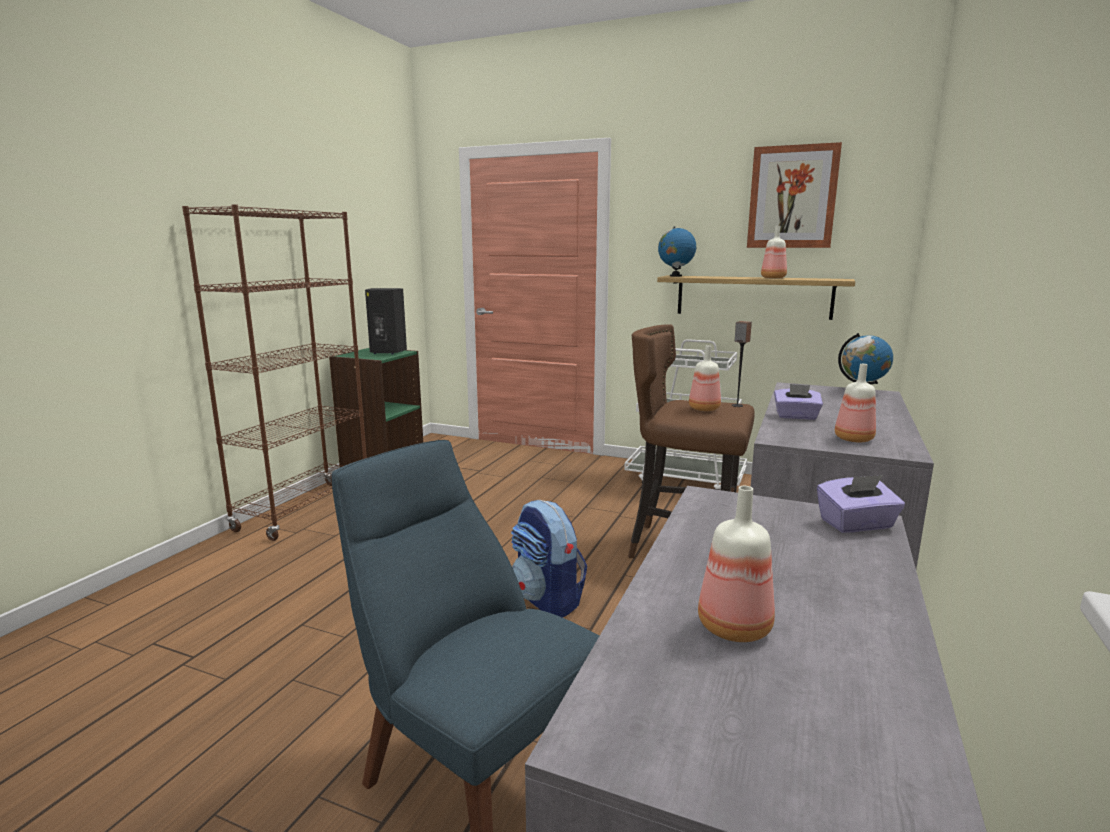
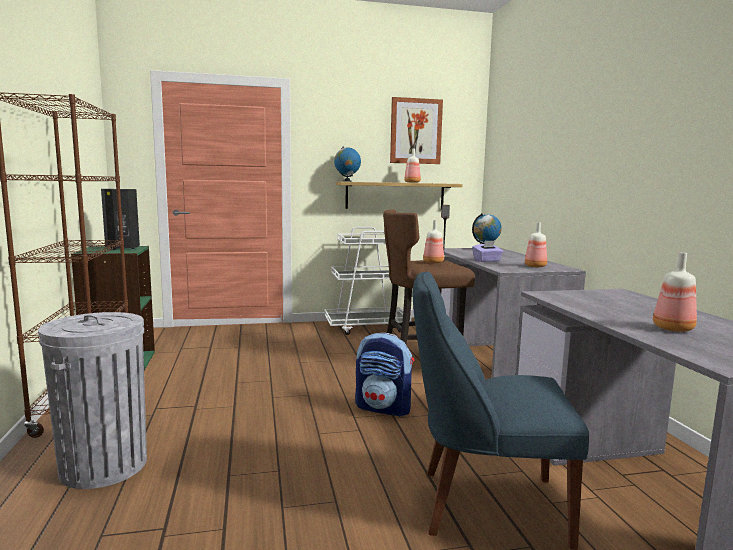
camera: 35 degrees left, 5 degrees down
purple tissue box [817,475,905,533] -> none
none -> grey trash can [38,312,147,489]

